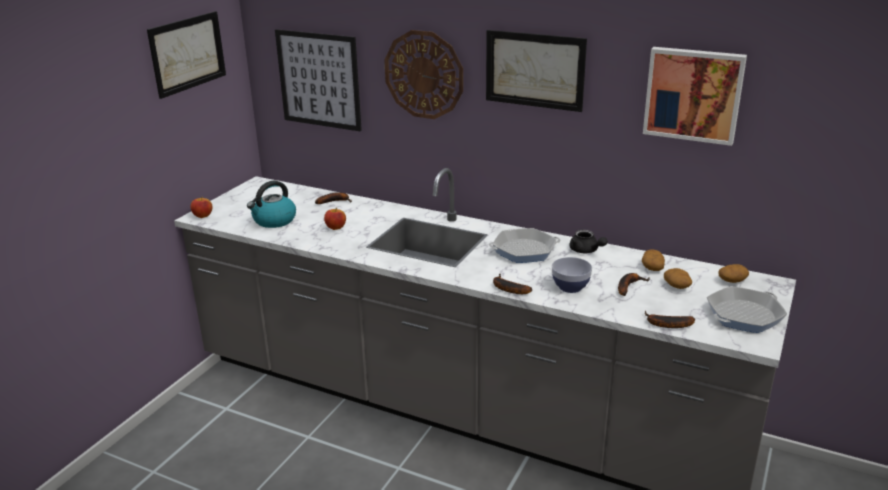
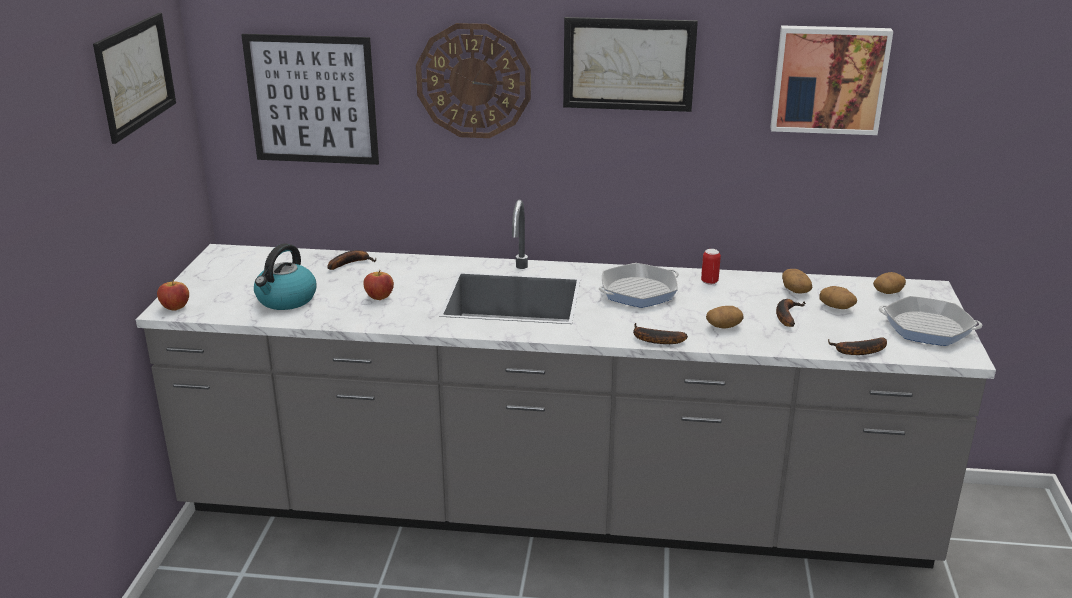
camera: 20 degrees left, 0 degrees up
bowl [552,257,592,293] -> potato [706,306,744,328]
black teapot [570,230,608,253] -> can [701,249,721,285]
frying pan [707,286,787,333] -> frying pan turned 75 degrees clockwise [879,296,983,346]

